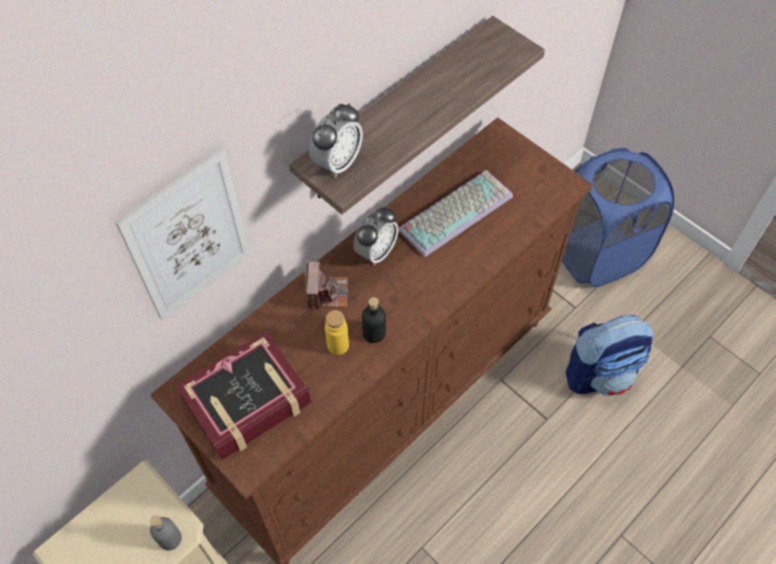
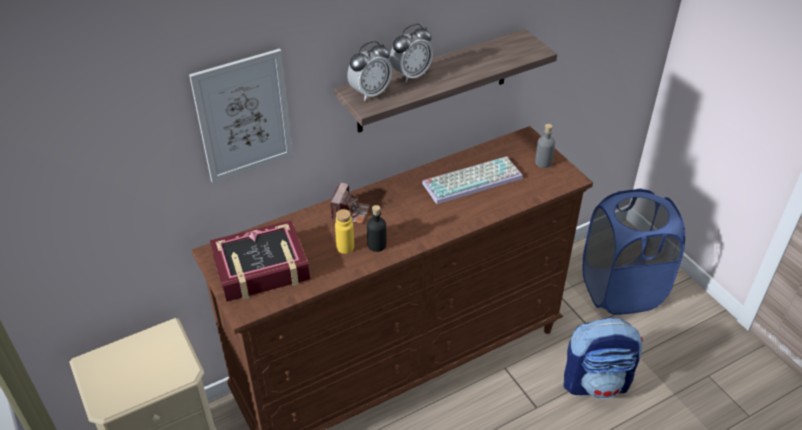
camera: 15 degrees right, 15 degrees down
grey bottle [150,516,182,551] -> grey bottle moved to [535,124,555,168]
alarm clock [353,206,399,266] -> alarm clock moved to [390,24,433,82]

